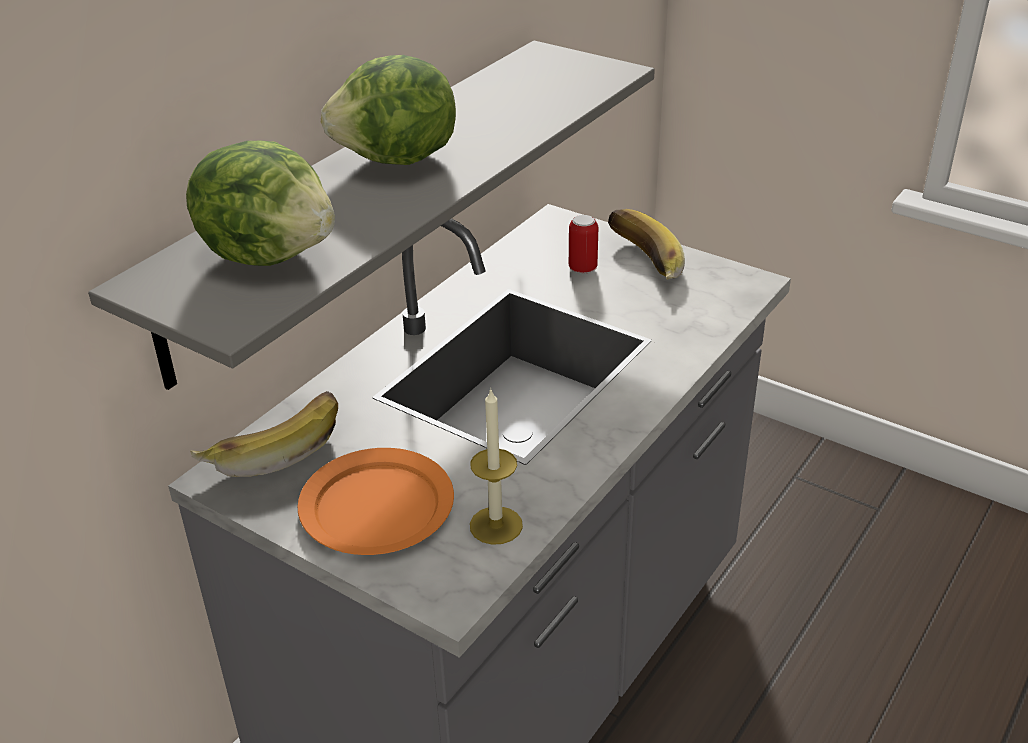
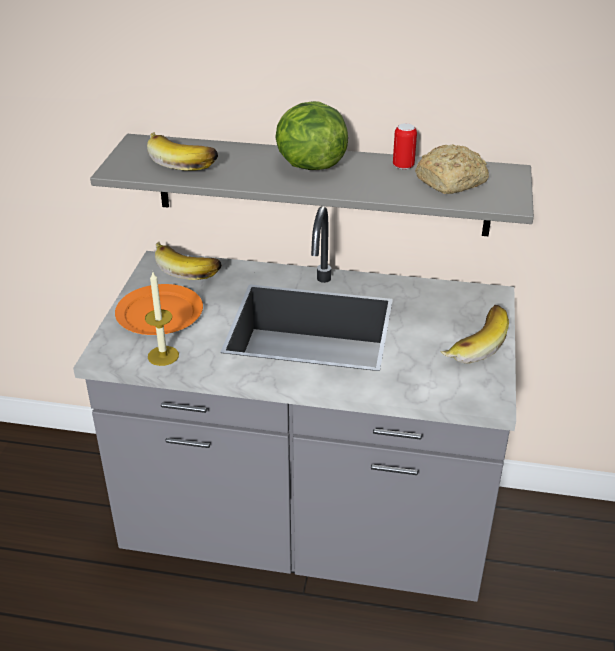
camera: 65 degrees right, 0 degrees up
lettuce [186,141,335,266] -> banana [147,132,218,171]
can [569,215,598,274] -> can moved to [393,123,417,170]
none -> bread [415,144,489,194]

